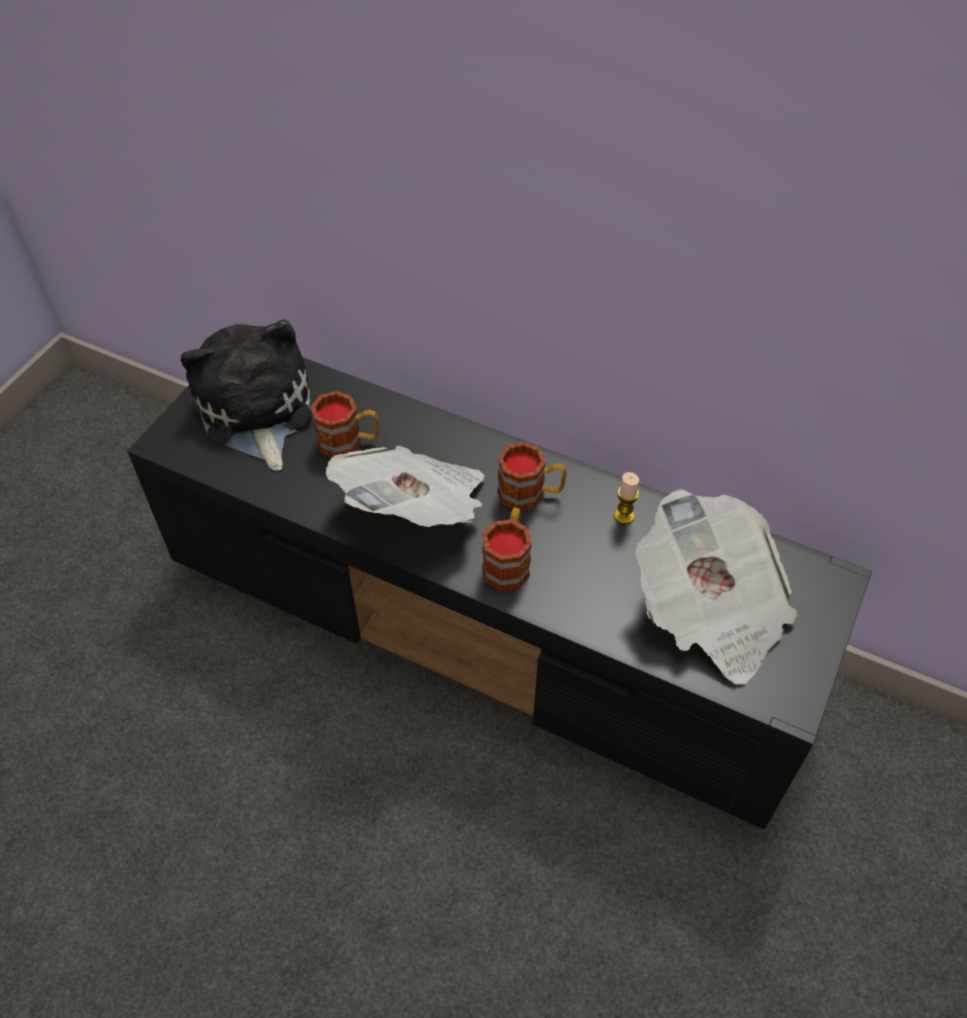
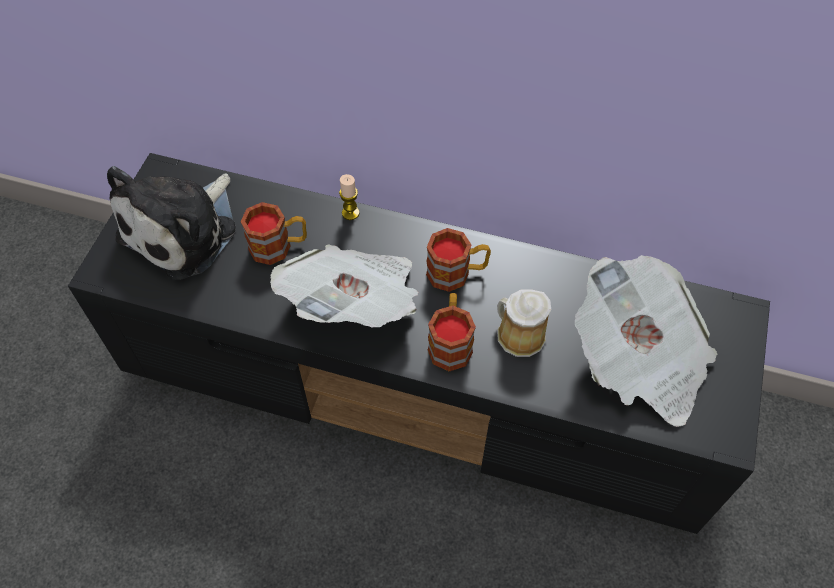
camera: 10 degrees left, 5 degrees up
plush toy [181,320,311,471] -> plush toy turned 120 degrees counterclockwise [107,166,236,280]
candle [614,472,639,524] -> candle moved to [339,174,359,220]
none -> mug [497,289,551,357]

